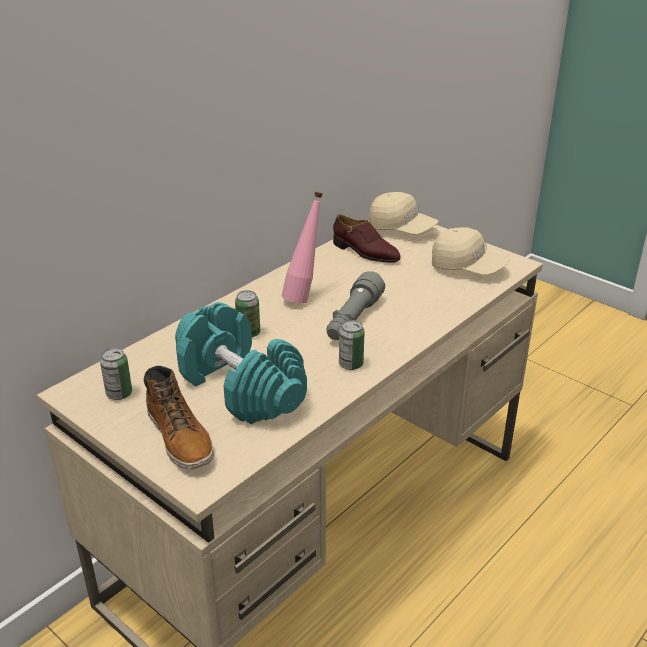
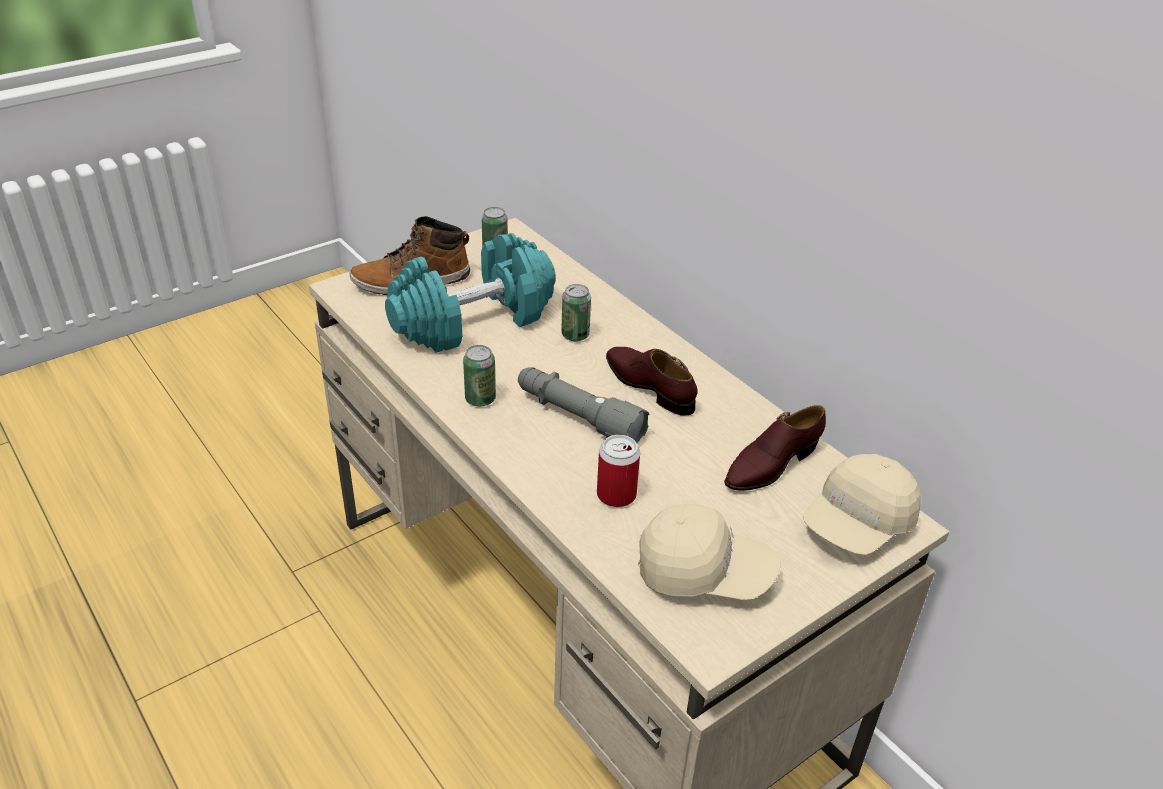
camera: 100 degrees right, 5 degrees up
pink bottle [282,192,323,303] -> brown shoe [606,347,697,415]
beige cap [432,227,509,275] -> beige cap turned 120 degrees counterclockwise [638,504,780,600]
none -> can [597,435,640,507]

